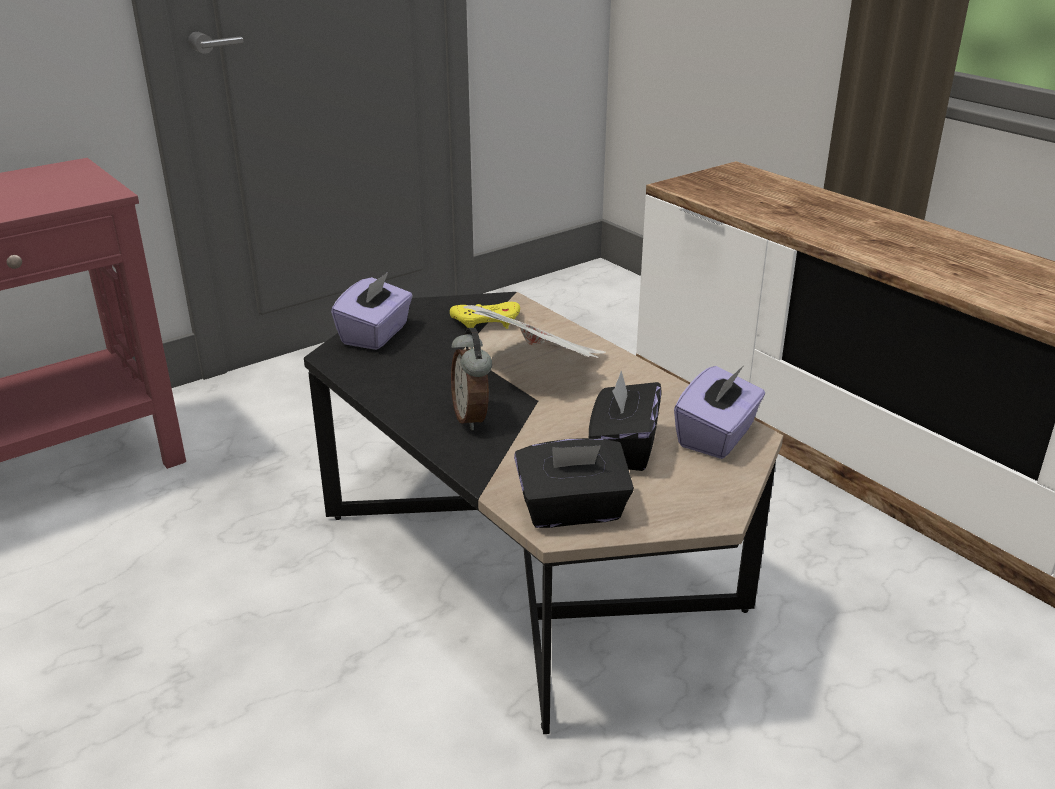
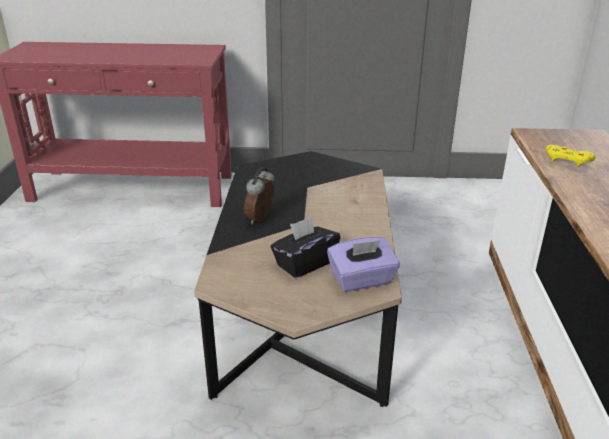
camera: 40 degrees right, 0 degrees up
purple tissue box [331,272,413,350] -> none
yellow game controller [450,302,520,329] -> yellow game controller moved to [546,145,596,167]
newspaper [463,305,606,358] -> none
black tissue box [514,438,634,528] -> none

